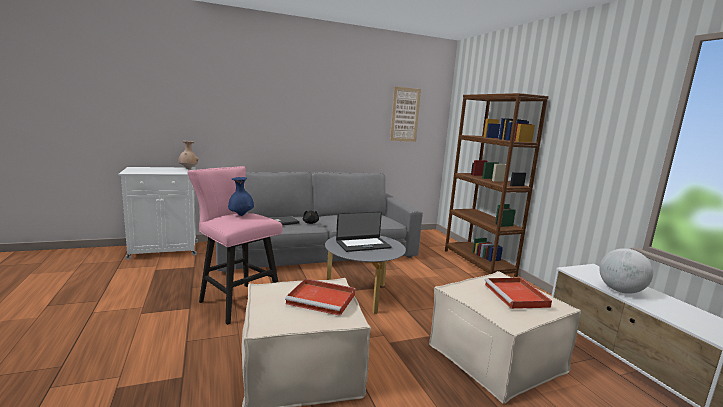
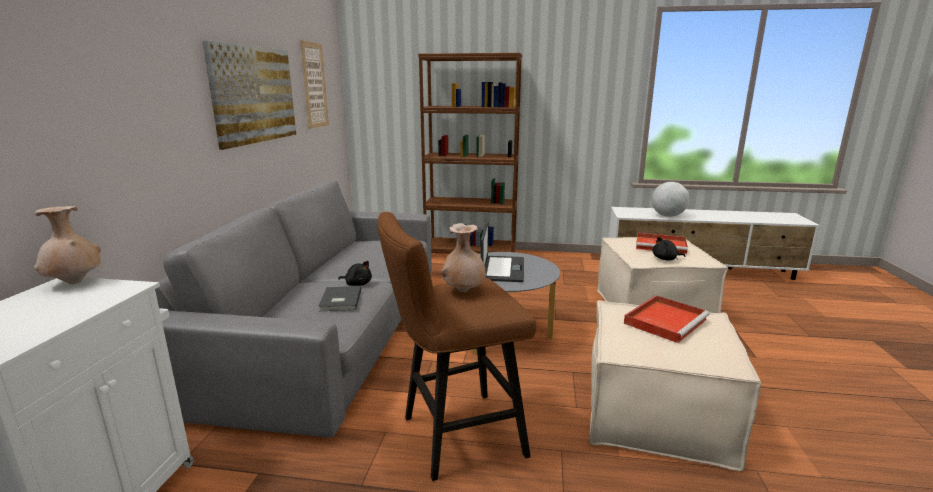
camera: 60 degrees left, 5 degrees up
pink stool [187,166,283,325] -> brown stool [378,212,536,481]
blue vase [228,177,254,216] -> beige vase [441,223,486,292]
none -> picture [202,40,296,150]
none -> black plush toy [653,237,685,260]

